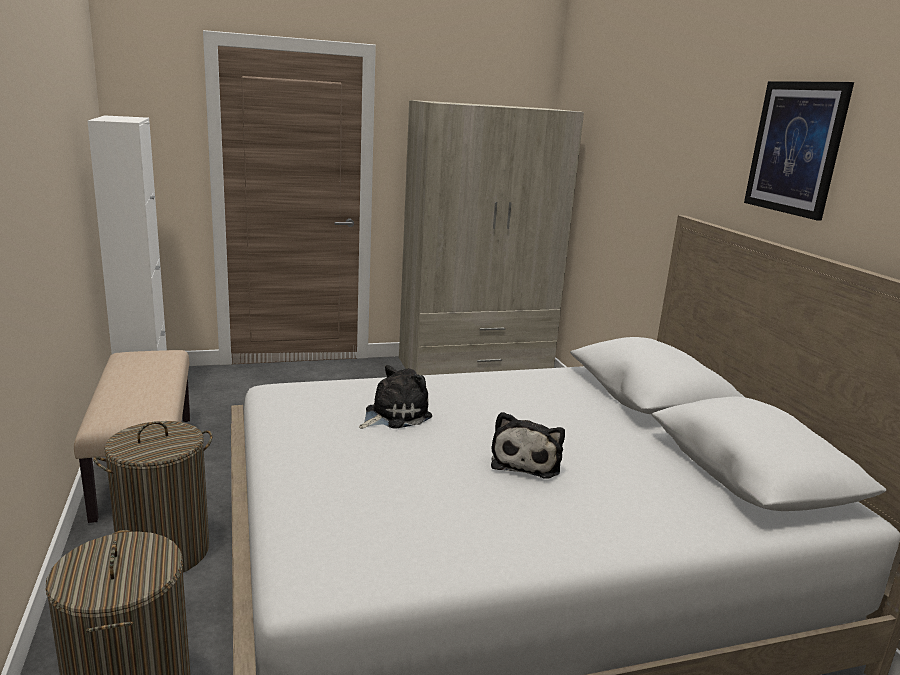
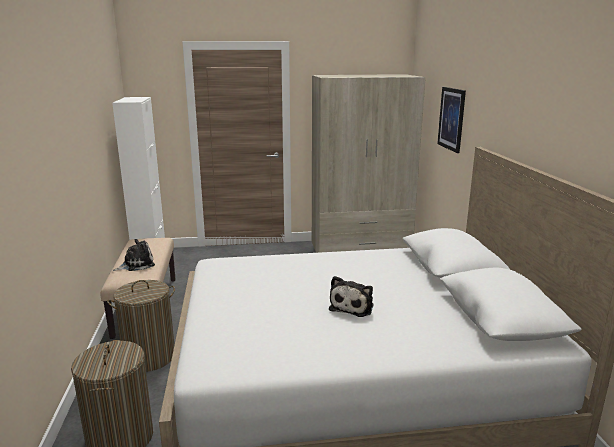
camera: 10 degrees right, 0 degrees up
plush toy [359,365,432,429] -> plush toy moved to [113,239,155,271]
picture [744,81,854,220] -> picture moved to [437,87,466,153]

